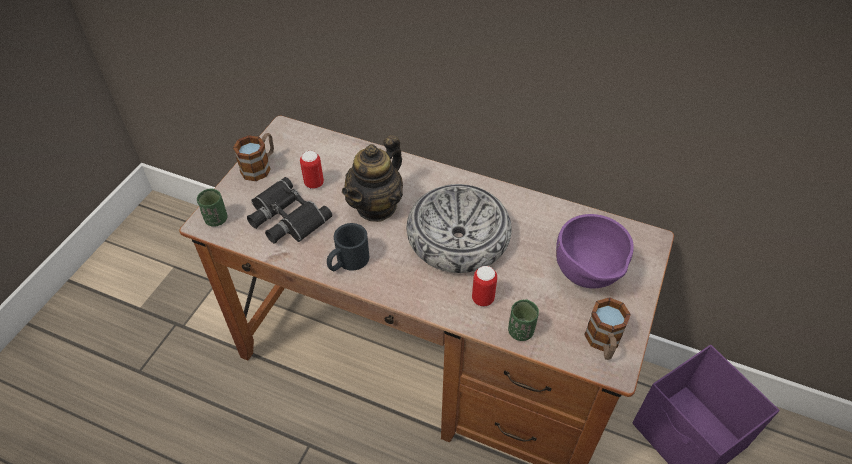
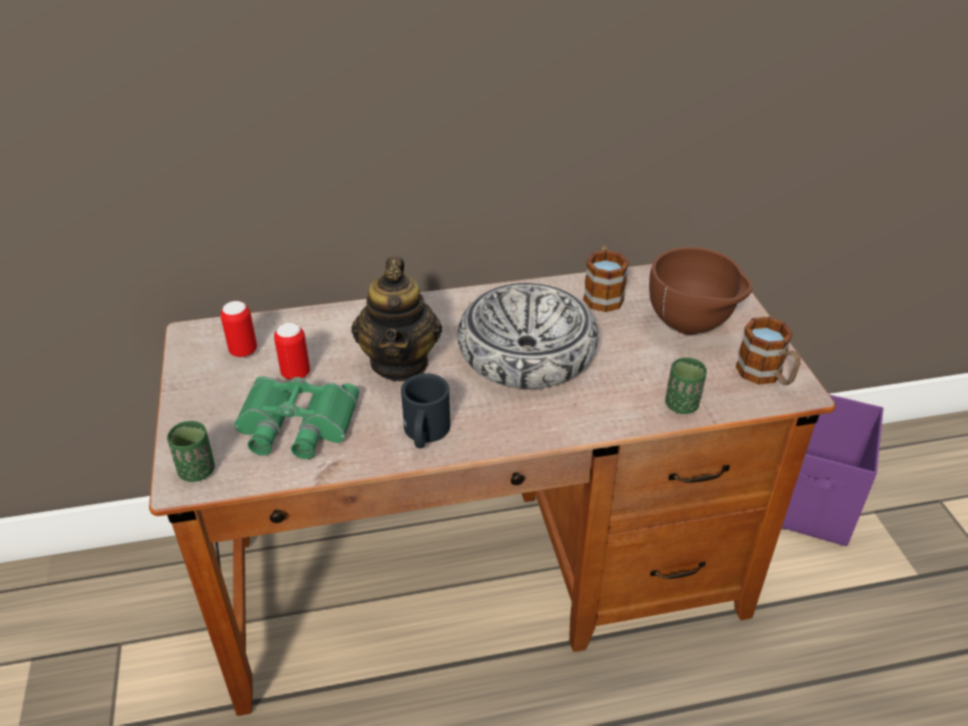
camera: 35 degrees left, 10 degrees down
mug [233,133,274,181] -> mug moved to [583,245,629,312]
black binoculars [247,177,332,244] -> green binoculars [234,376,359,459]
can [472,266,497,306] -> can moved to [221,301,257,357]
purple bowl [556,214,634,289] -> brown bowl [649,247,752,335]

